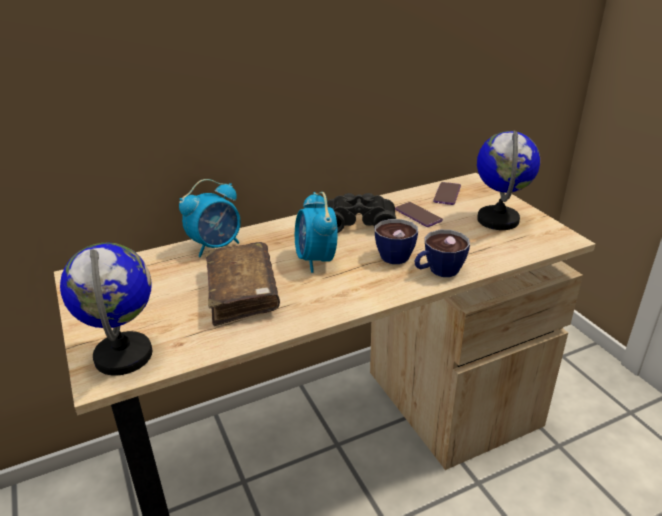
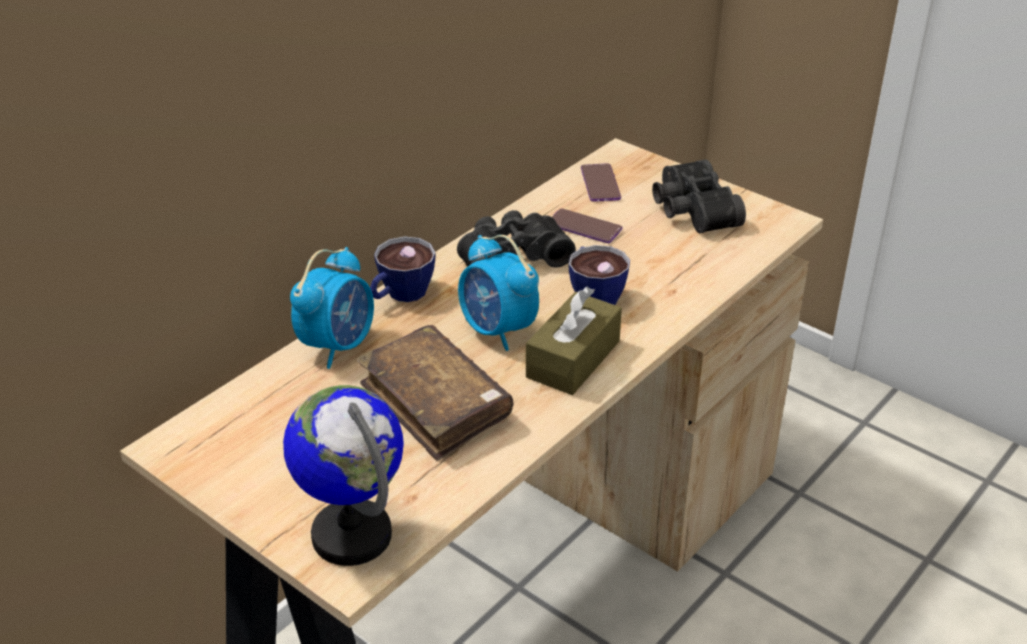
camera: 25 degrees left, 5 degrees up
cup [414,230,470,277] -> cup moved to [370,236,435,302]
globe [477,130,540,230] -> black binoculars [652,160,746,234]
none -> brown tissue box [526,287,622,395]

